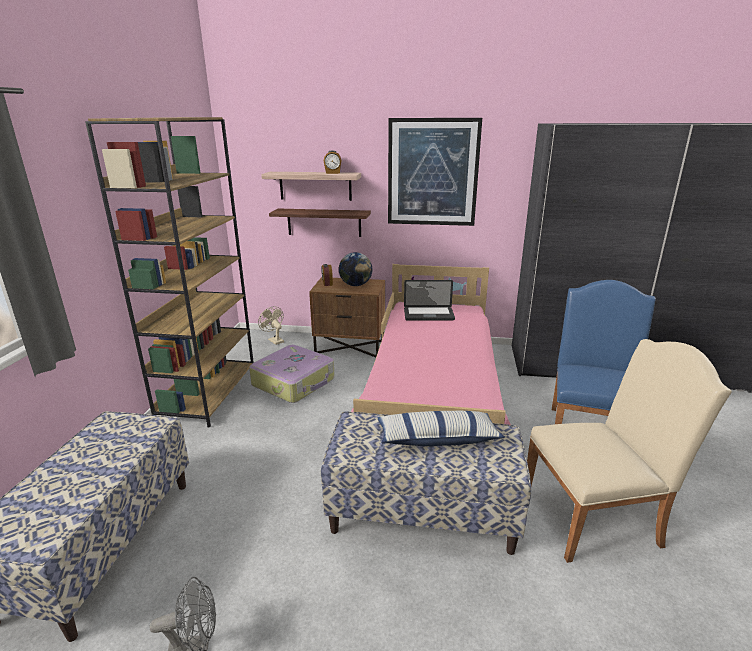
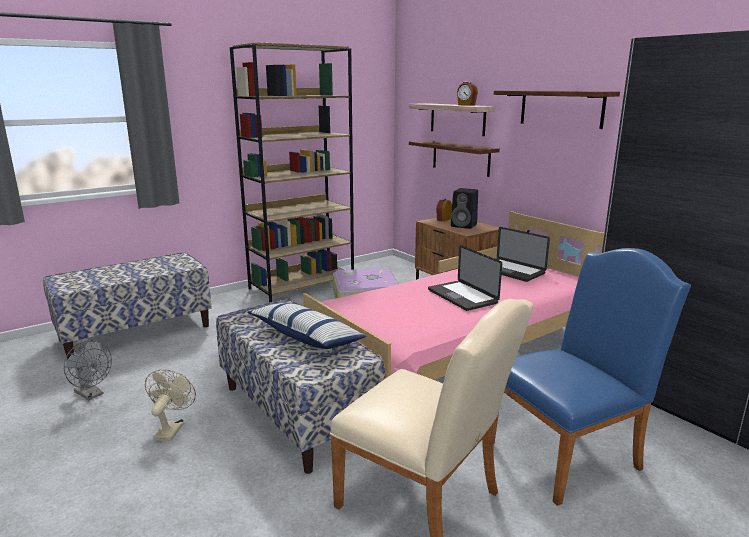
camera: 45 degrees right, 5 degrees down
beige fan [258,306,284,345] -> beige fan moved to [145,369,196,441]
globe [339,252,372,286] -> black speaker [451,188,478,229]
picture [388,118,482,226] -> shelf [494,90,620,129]
none -> laptop [428,245,502,311]

